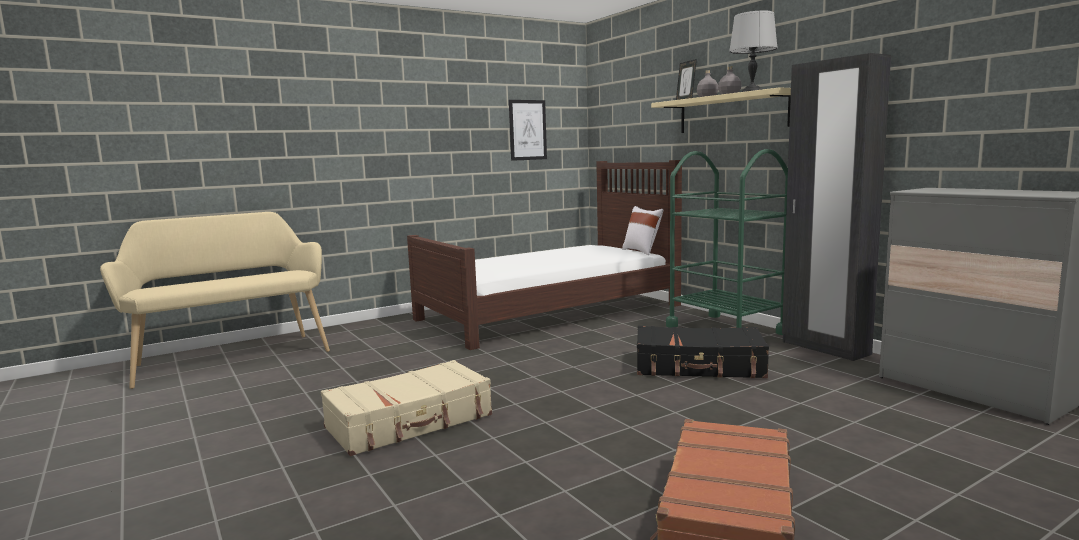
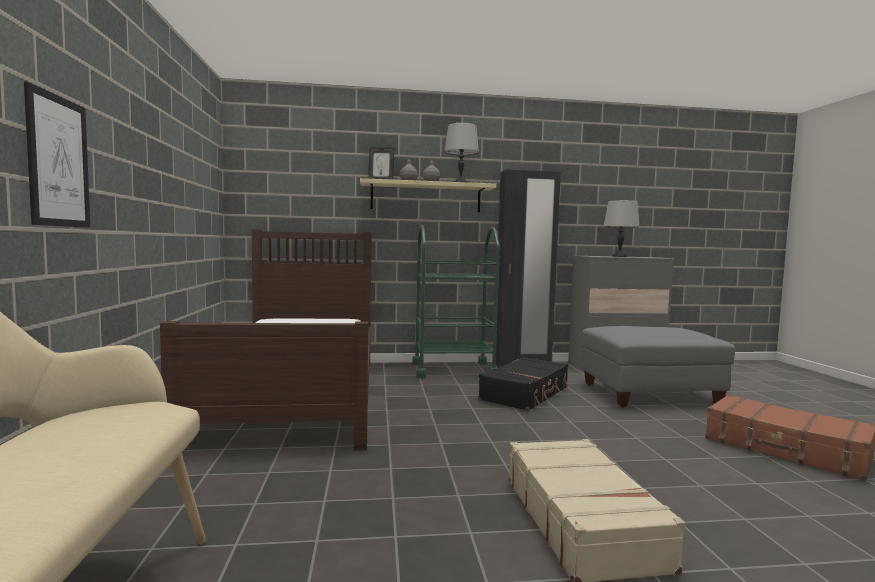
camera: 65 degrees left, 5 degrees down
picture [509,100,547,161] -> picture moved to [24,82,90,228]
white pillow [622,206,663,256] -> none
none -> grey ottoman [581,326,735,408]
none -> grey table lamp [603,200,640,257]

